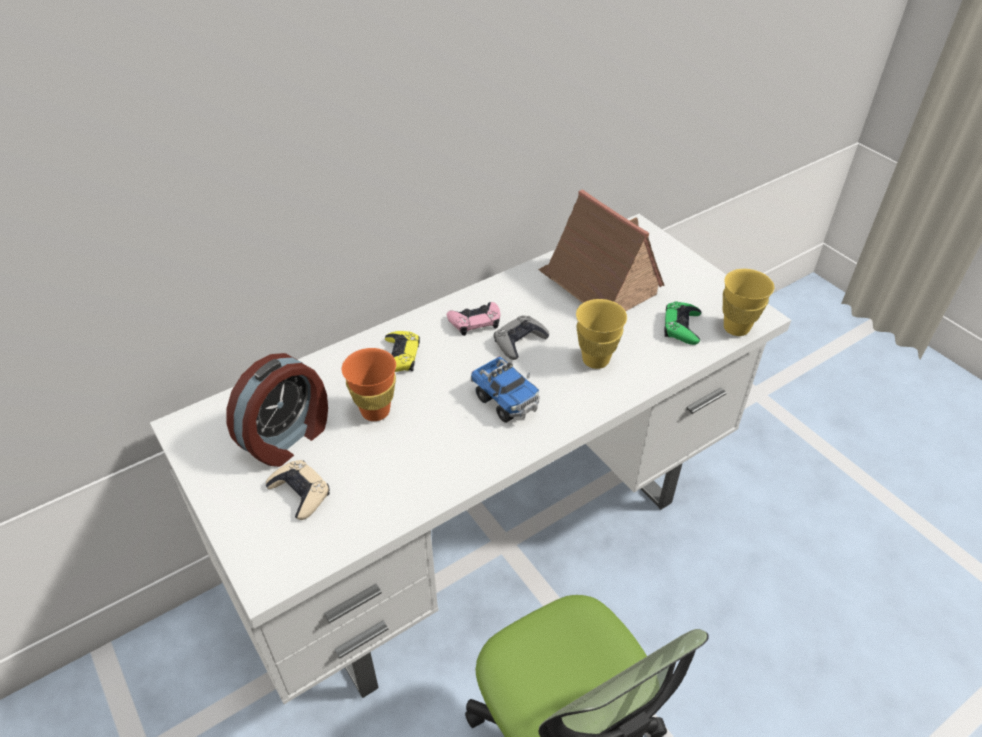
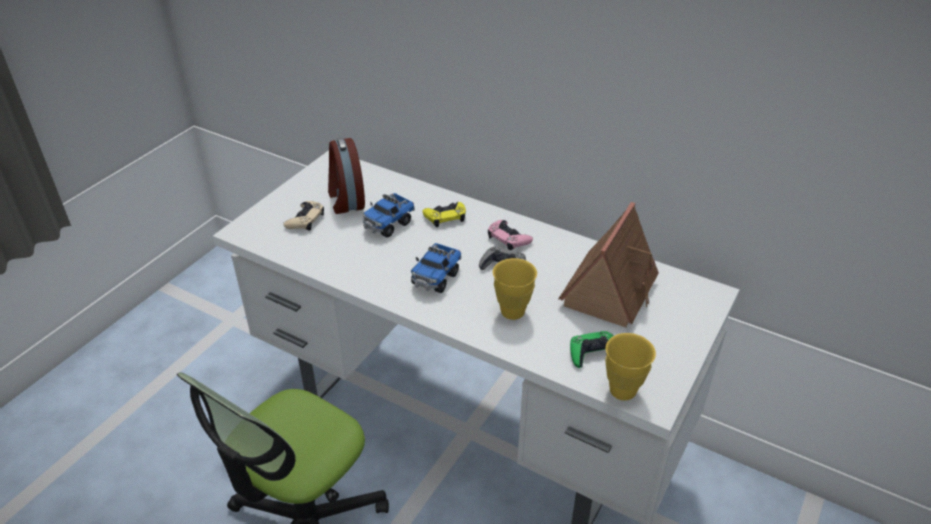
camera: 65 degrees right, 5 degrees down
alarm clock [227,353,328,467] -> alarm clock turned 60 degrees clockwise [328,138,365,214]
orange cup [342,348,396,421] -> toy truck [362,193,415,238]

